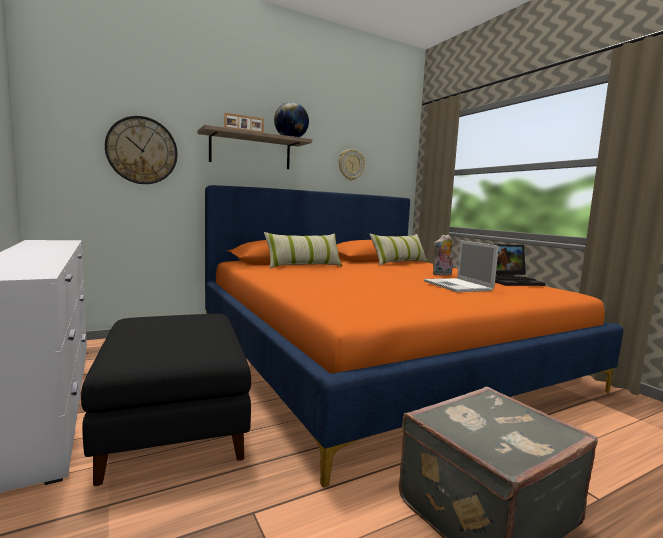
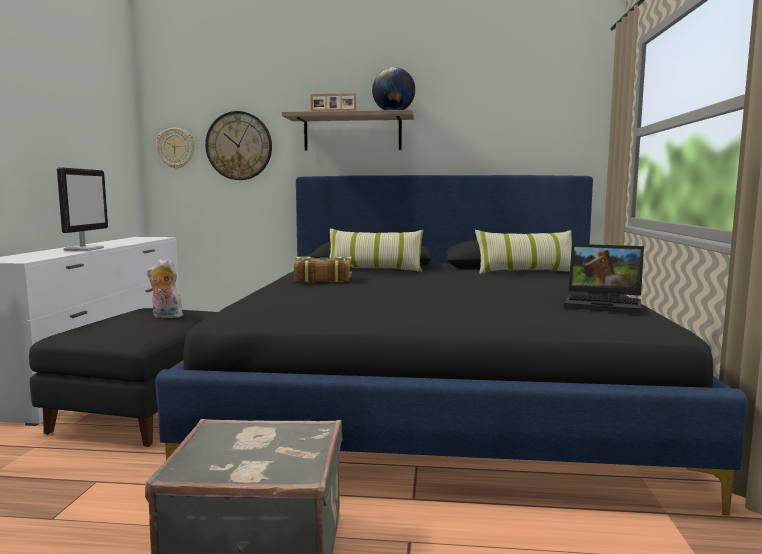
camera: 35 degrees right, 0 degrees up
orange bed [205,185,623,488] -> black bed [155,175,748,515]
wall clock [339,149,365,180] -> wall clock moved to [156,128,195,169]
laptop [424,240,499,292] -> none
plush toy [433,234,453,276] -> plush toy moved to [147,259,183,318]
none -> monitor [57,167,108,251]
none -> book [294,256,352,283]

